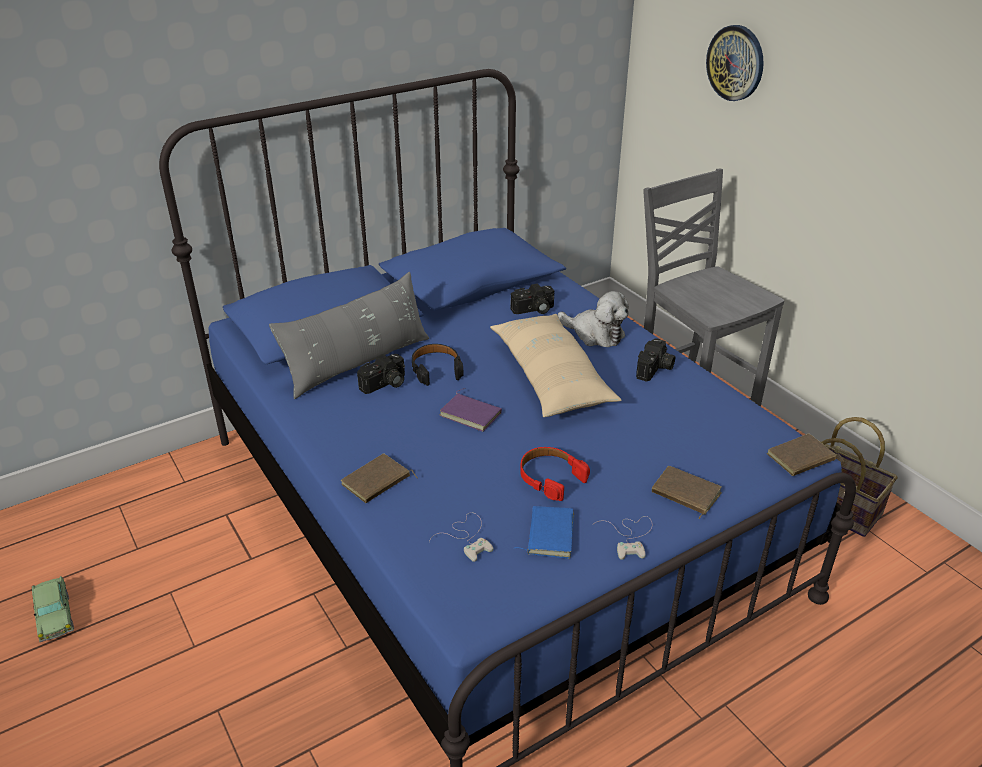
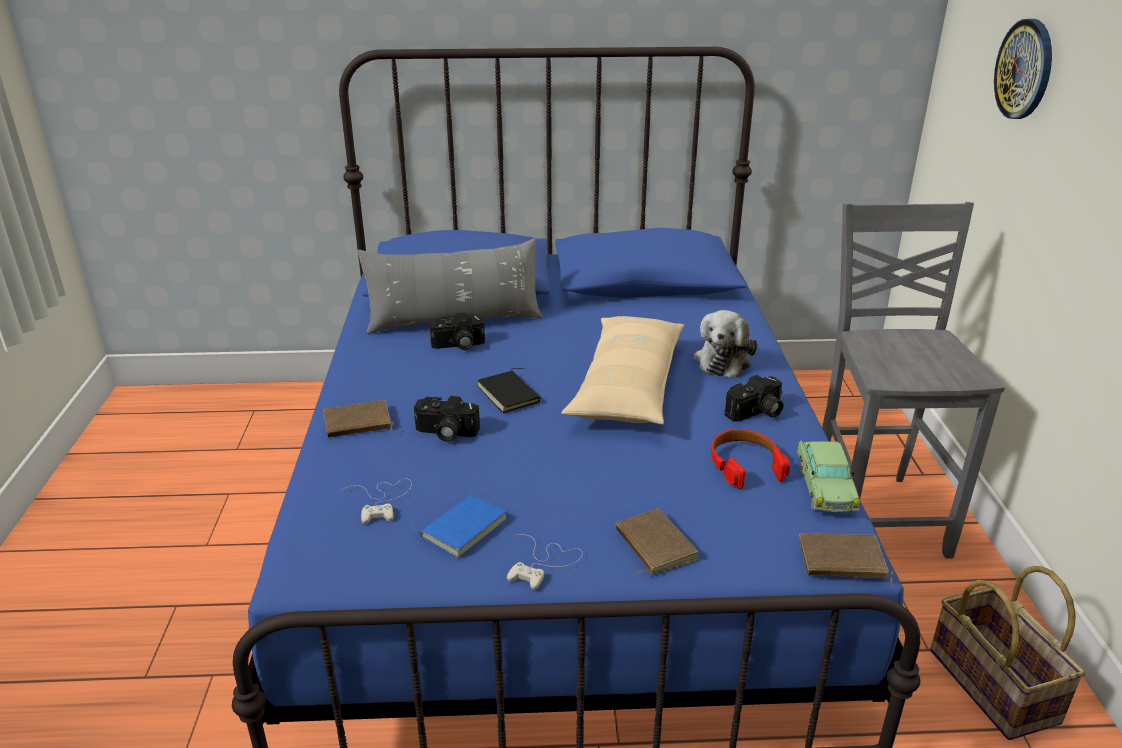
camera: 30 degrees right, 5 degrees down
toy car [32,576,74,642] -> toy car moved to [797,440,860,512]
black headphones [412,344,464,386] -> none
purple book [440,388,502,432] -> black book [477,368,540,413]
camera [511,283,554,314] -> camera moved to [414,396,480,442]
red headphones [520,447,590,501] -> red headphones moved to [711,429,790,489]
plush toy [558,291,629,347] -> plush toy turned 45 degrees clockwise [693,310,757,378]

